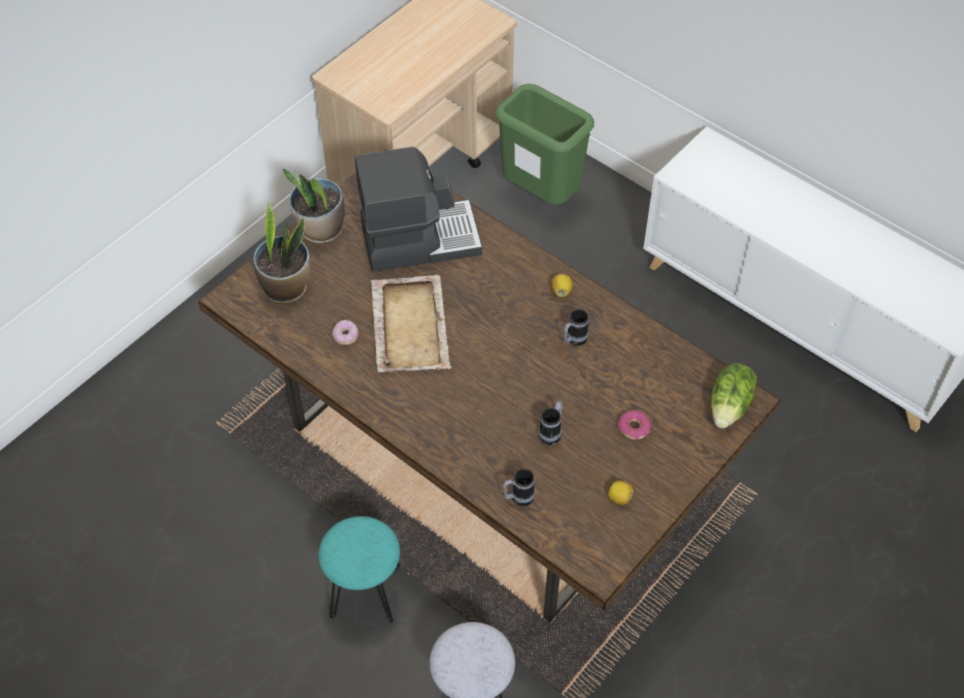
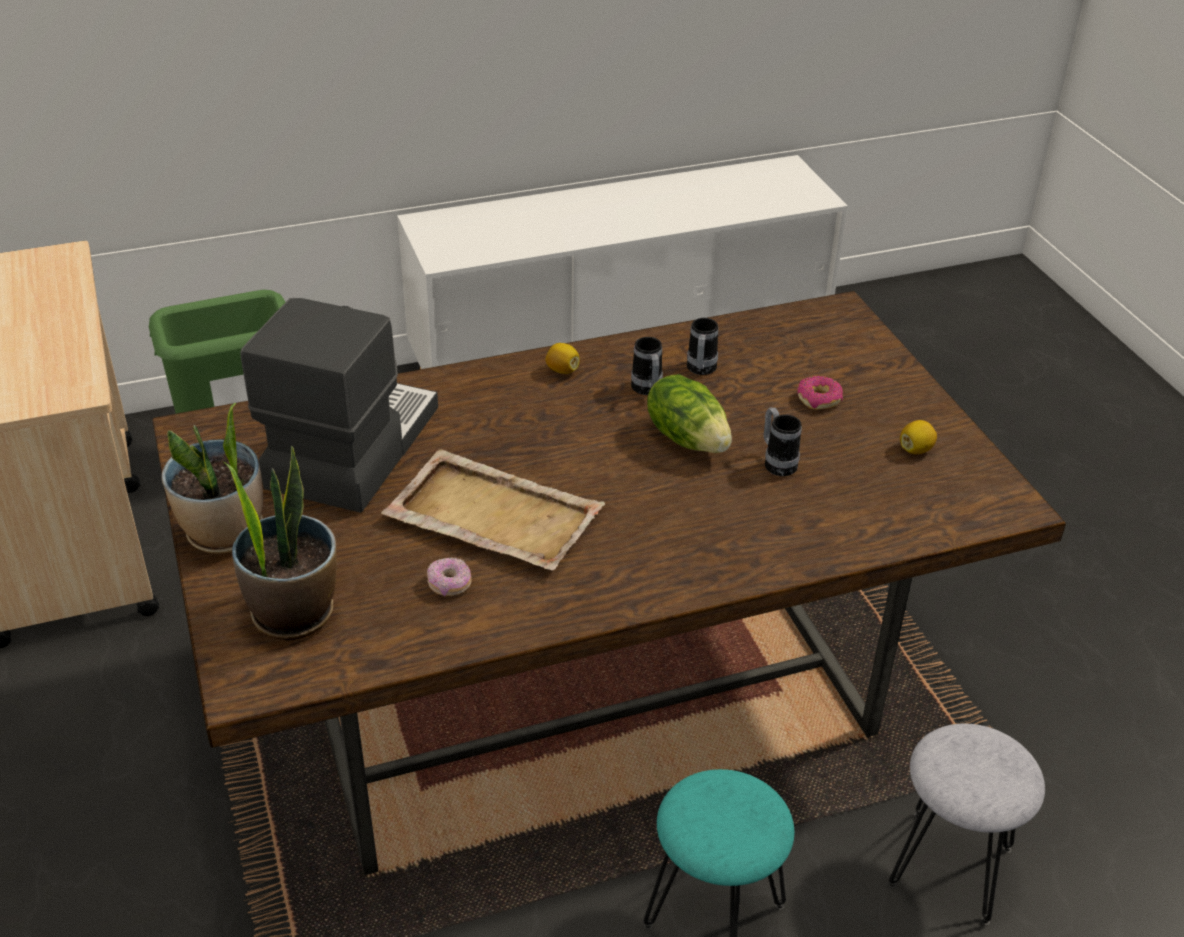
camera: 60 degrees left, 15 degrees down
mug [503,469,535,506] -> mug moved to [687,318,718,375]
lettuce [710,363,757,428] -> lettuce moved to [647,374,732,453]

